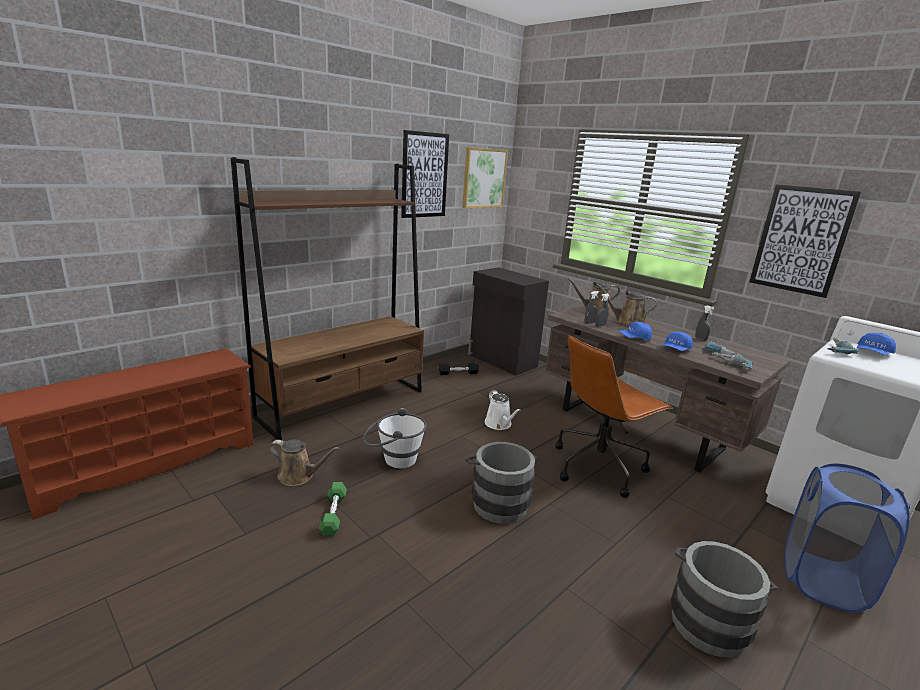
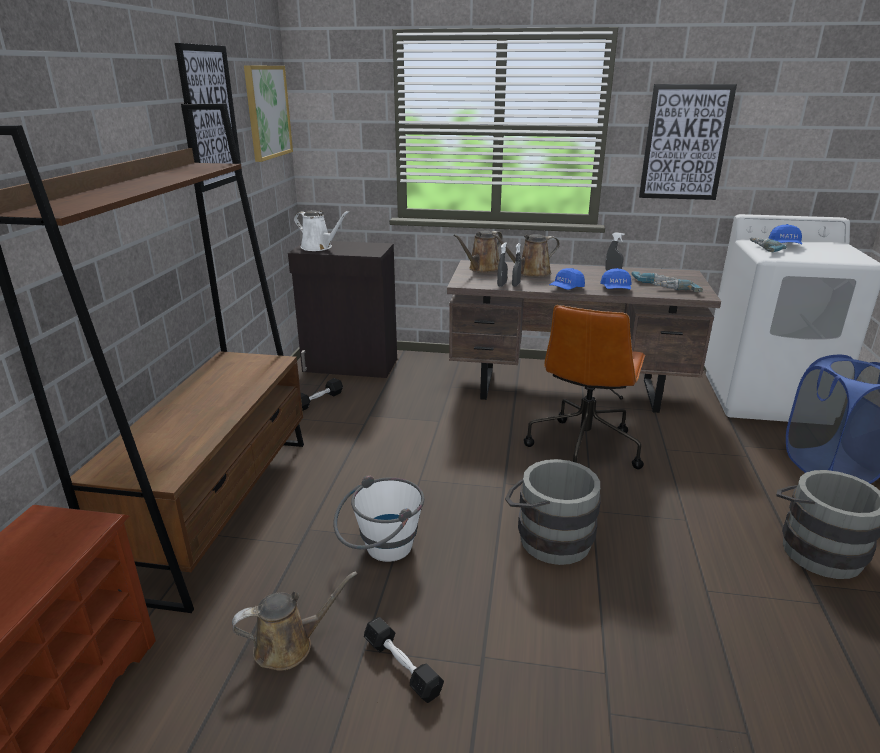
camera: 35 degrees left, 5 degrees up
green dumbbell [319,482,347,536] -> black dumbbell [364,617,444,703]
white watering can [485,390,521,430] -> white watering can moved to [294,210,349,251]

